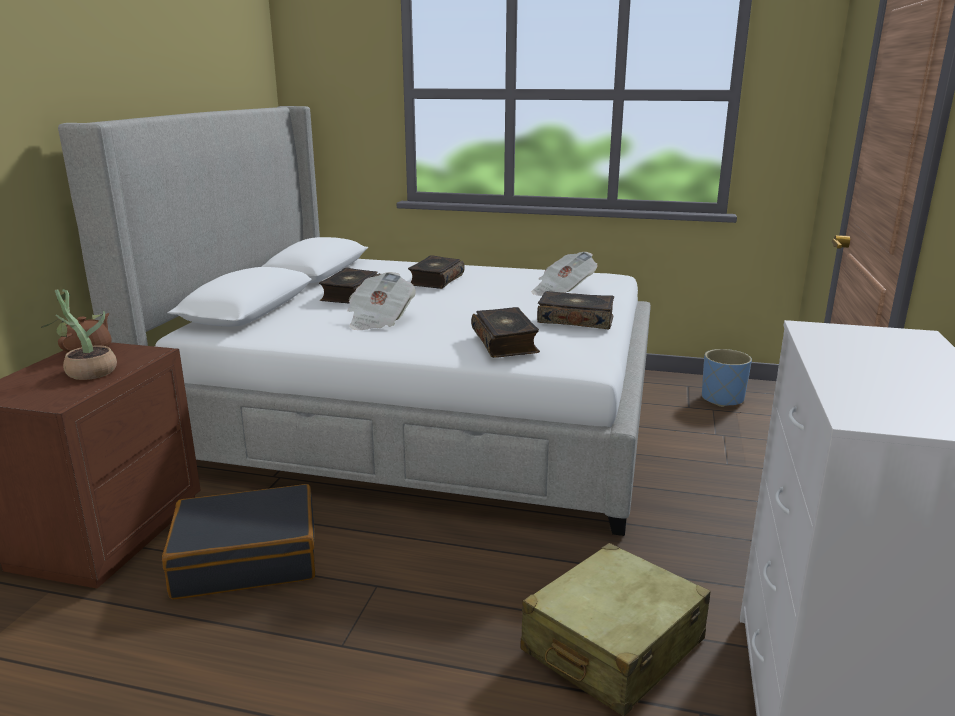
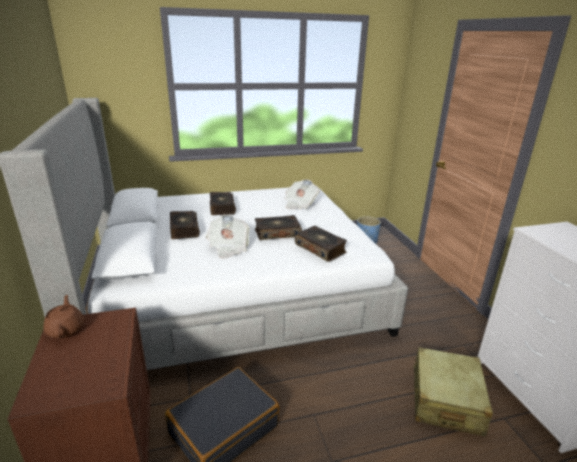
camera: 30 degrees left, 5 degrees up
potted plant [41,289,117,380] -> none
book [537,291,614,329] -> book moved to [255,215,302,240]

